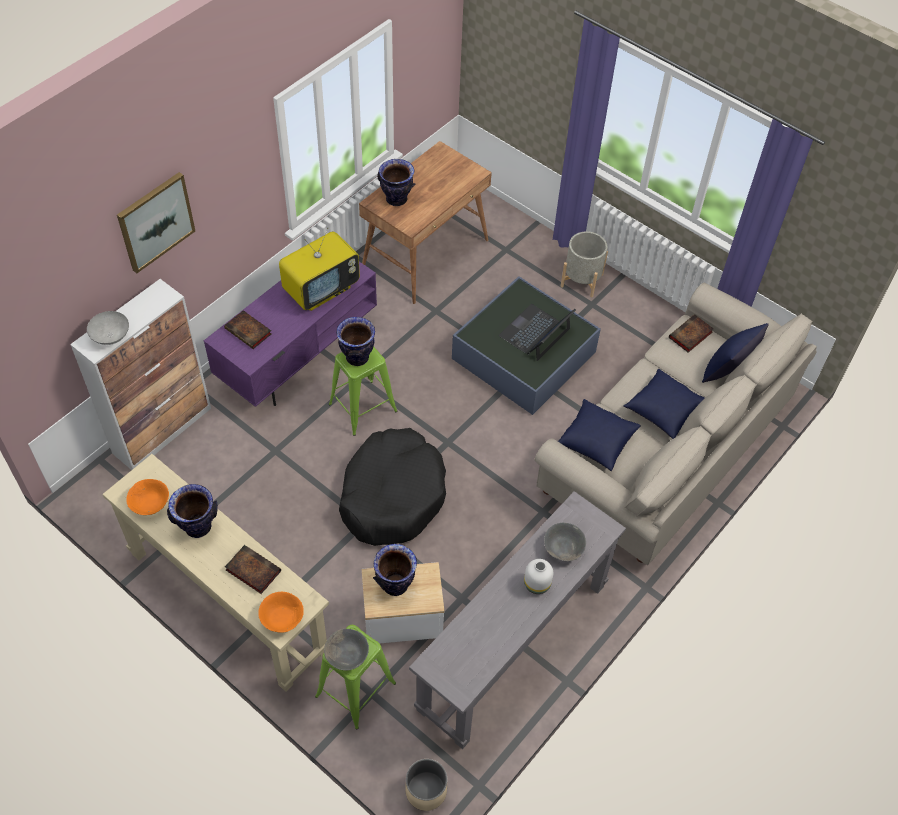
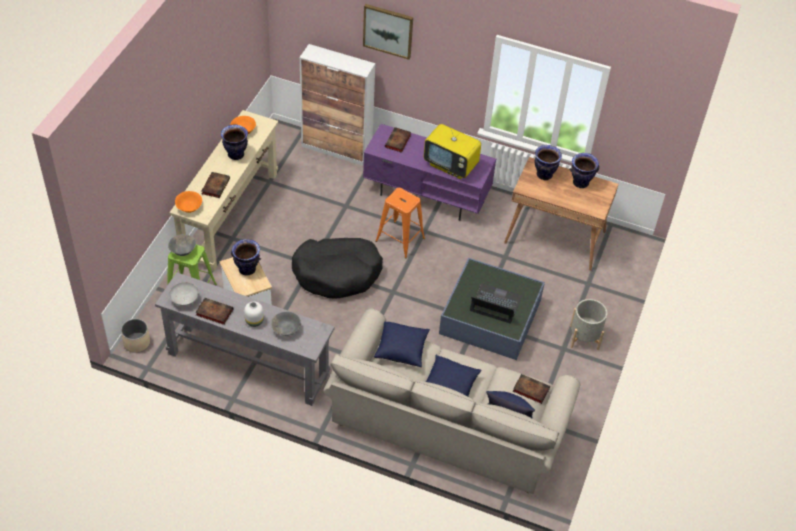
camera: 70 degrees right, 5 degrees down
grey bowl [87,311,129,345] -> grey bowl moved to [169,282,199,306]
green stool [329,347,398,436] -> orange stool [375,188,425,258]
vase [336,317,375,366] -> vase moved to [569,153,599,188]
none -> book [195,298,233,325]

